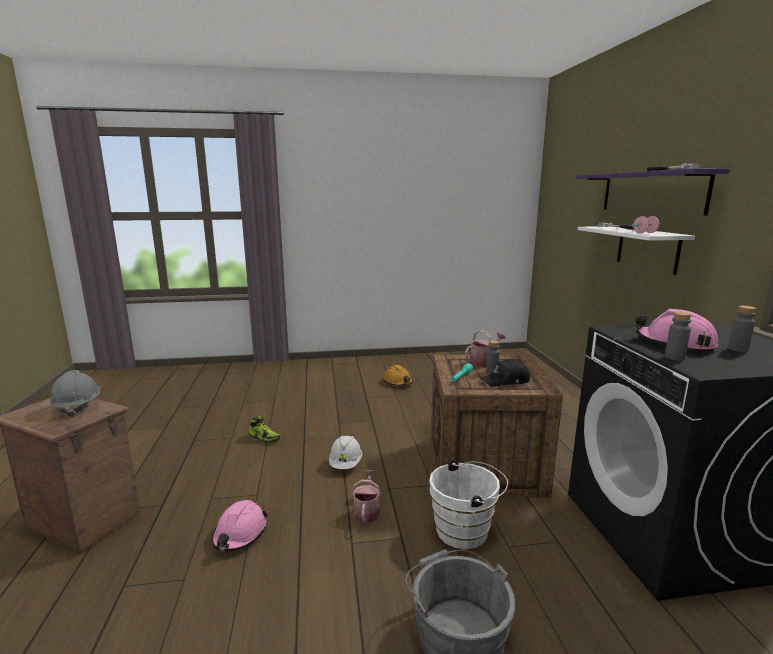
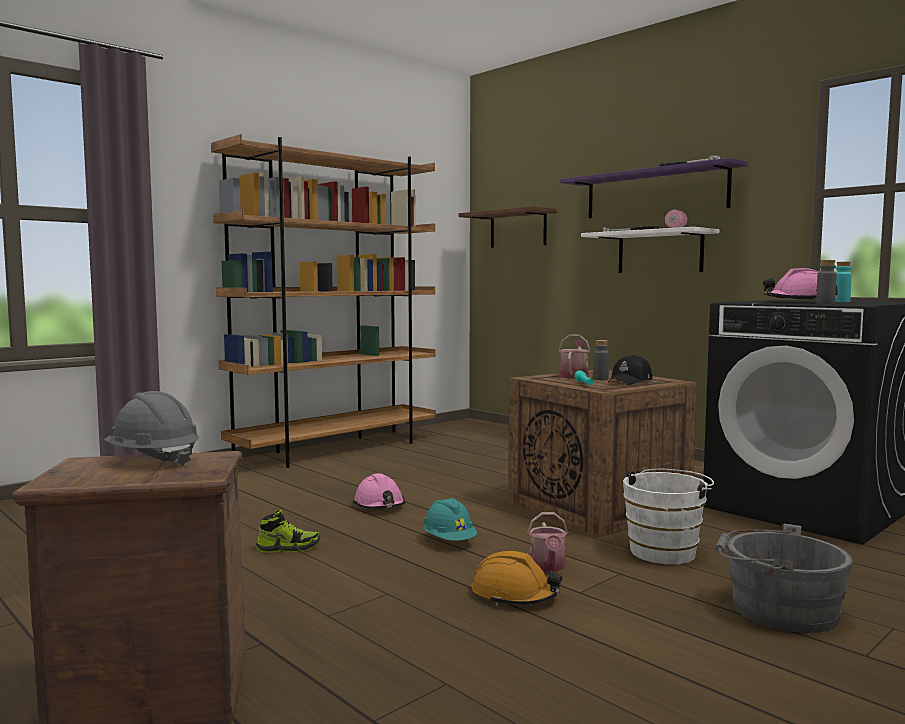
camera: 35 degrees left, 10 degrees down
pink hard hat [212,500,268,551] -> pink hard hat moved to [353,473,405,509]
white hard hat [329,435,362,469] -> turquoise hard hat [423,498,477,541]
watering can [351,470,381,523] -> watering can turned 150 degrees counterclockwise [527,512,568,572]
orange hard hat [384,365,413,386] -> orange hard hat moved to [472,551,562,606]
grey bottle [728,306,756,352] -> turquoise bottle [835,262,852,302]
none -> brown bookcase [211,134,436,468]
none -> brown shelf [459,206,557,248]

